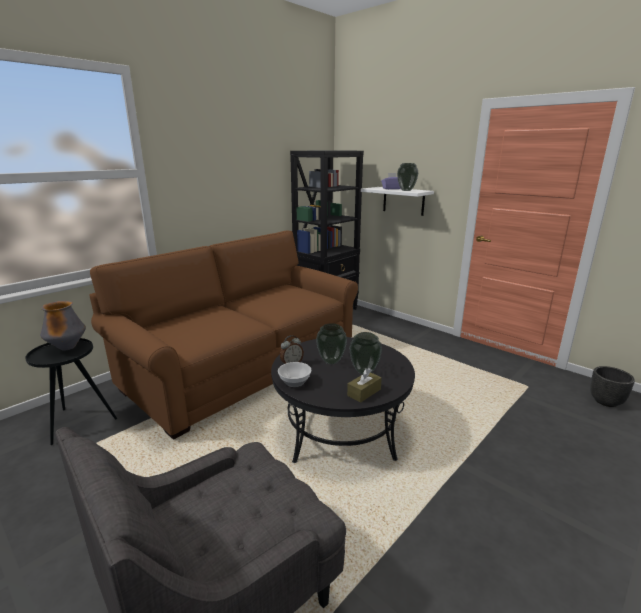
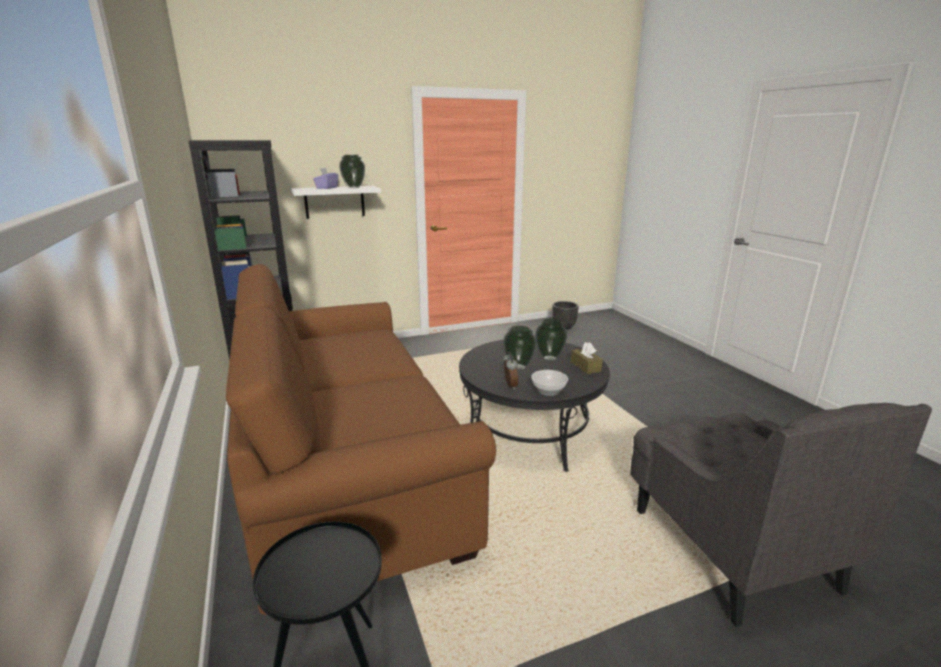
camera: 65 degrees left, 0 degrees up
vase [40,300,86,350] -> none

